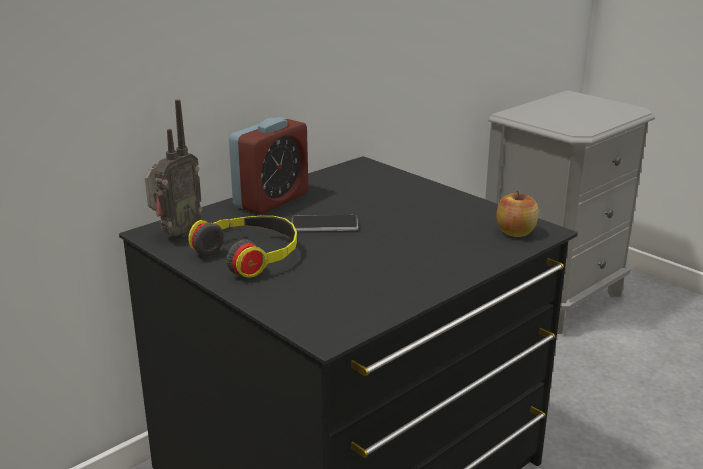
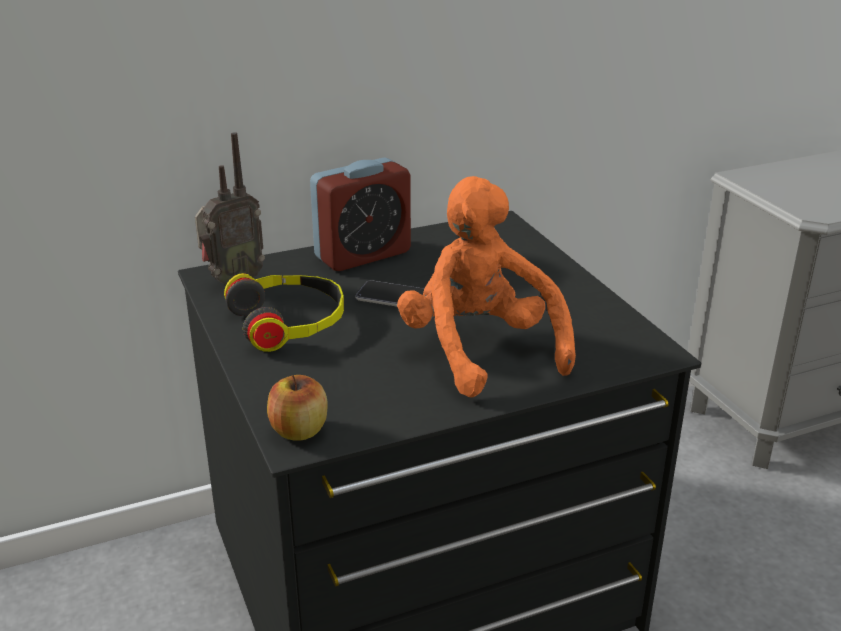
camera: 20 degrees right, 5 degrees up
apple [496,191,538,237] -> apple moved to [267,375,328,441]
none -> orange plush toy [397,176,576,398]

